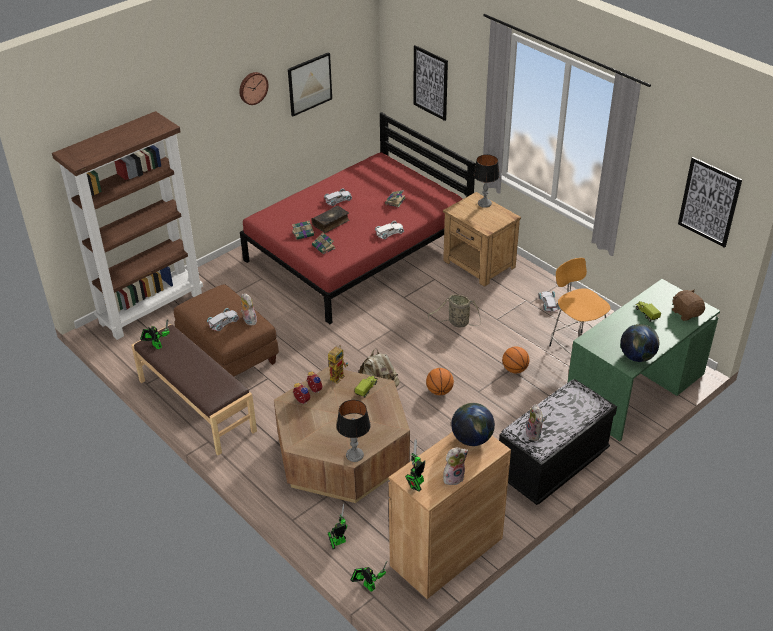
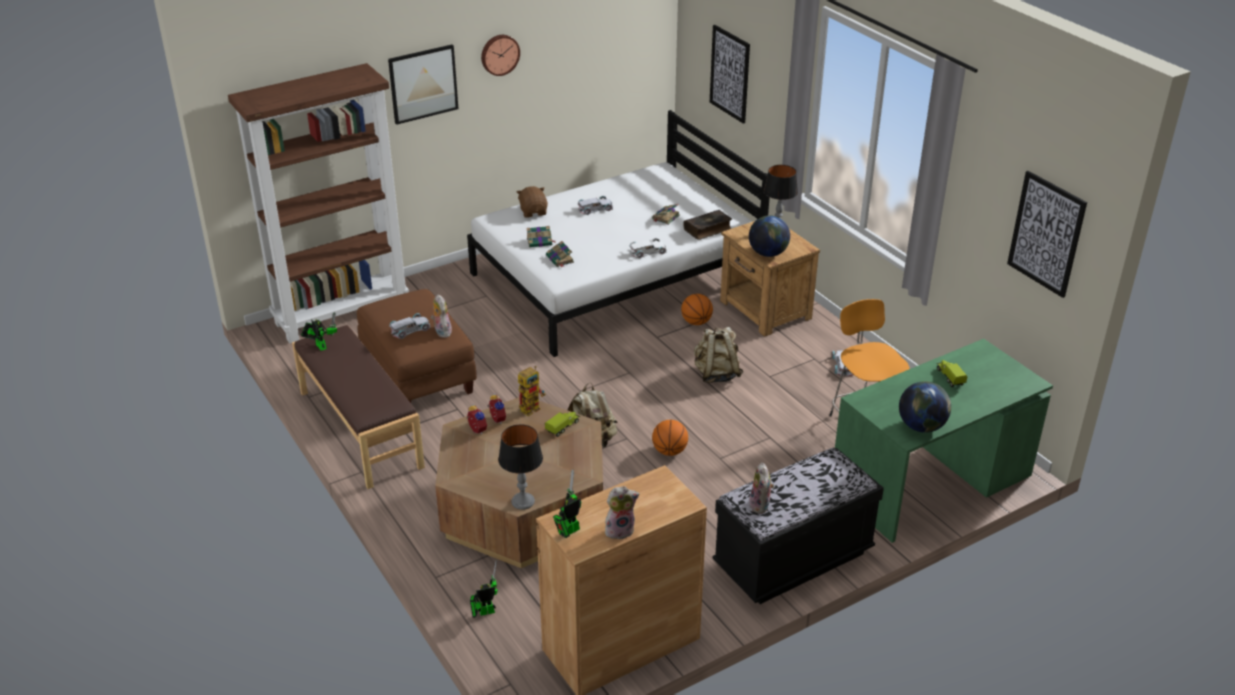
camera: 10 degrees right, 5 degrees down
red bed [240,112,475,324] -> white bed [467,110,770,357]
picture [288,52,332,116] -> picture moved to [388,45,458,125]
book [312,206,349,233] -> book moved to [683,210,732,240]
toy robot [351,561,387,592] -> none
basket [428,294,481,327] -> beige backpack [694,327,743,383]
globe [451,403,495,446] -> globe moved to [749,215,790,257]
basketball [502,346,529,373] -> basketball moved to [681,294,713,325]
brown plush toy [672,289,705,321] -> brown plush toy moved to [517,186,548,218]

